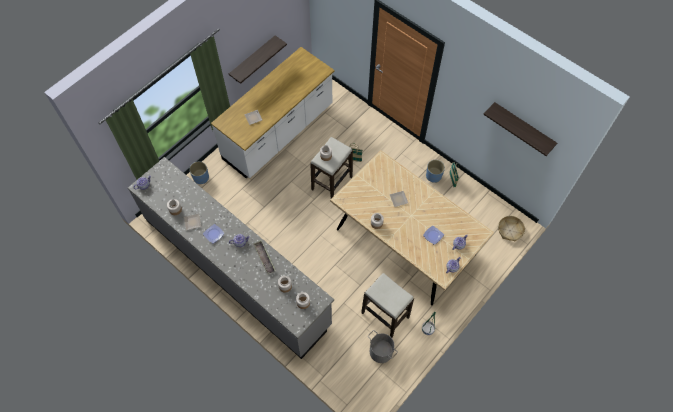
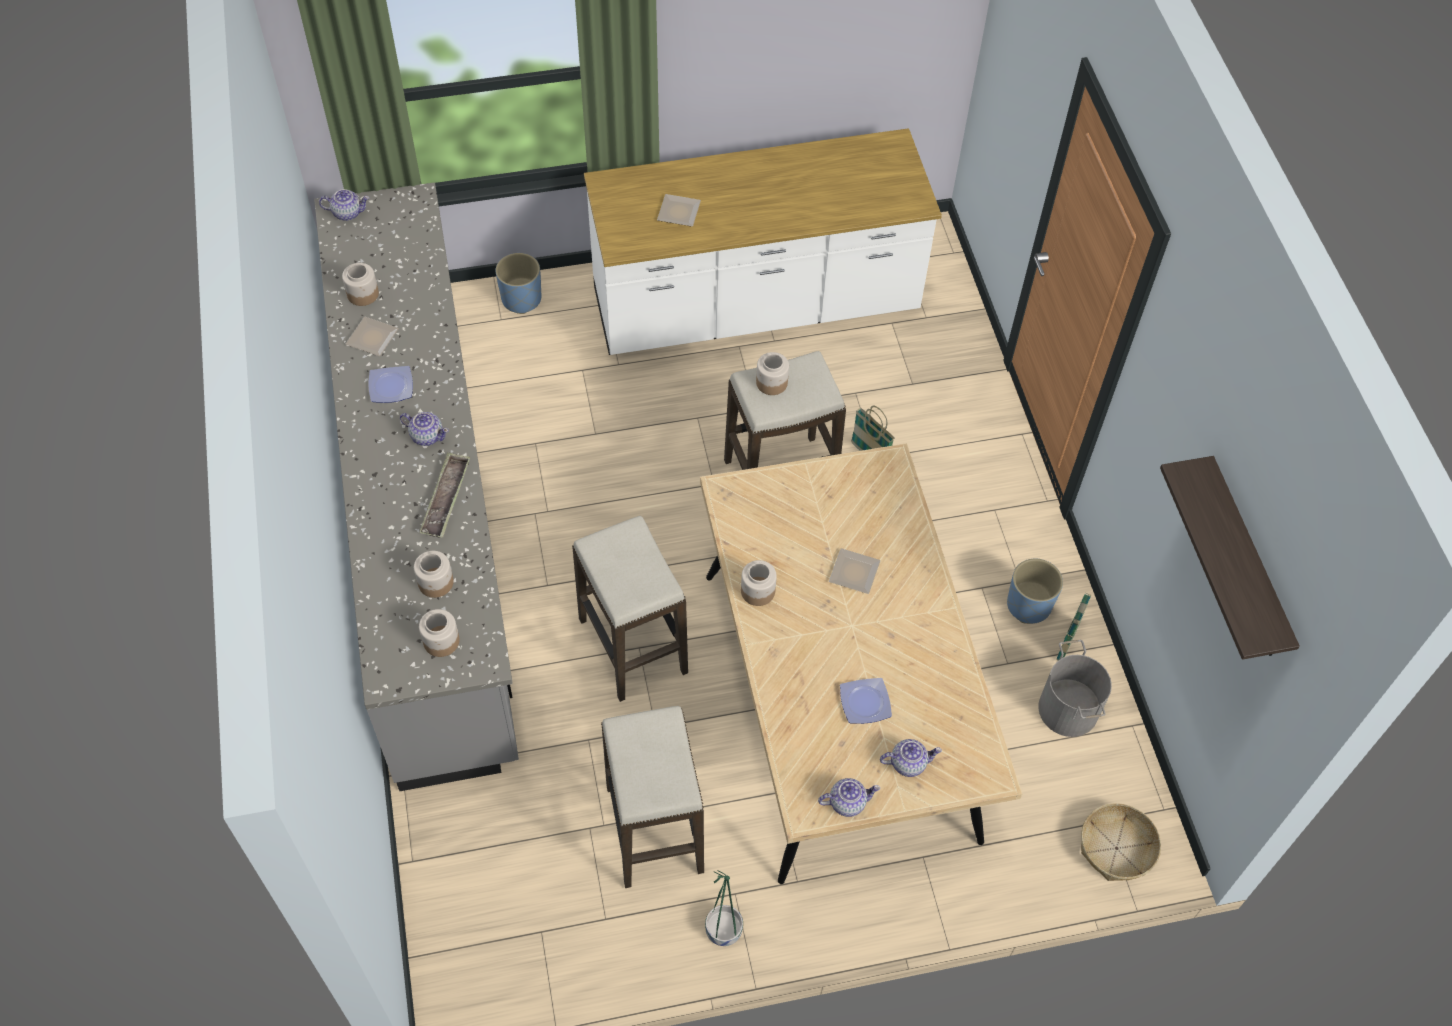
camera: 35 degrees right, 5 degrees down
shelf [229,36,287,84] -> none
grey bucket [368,330,398,363] -> grey bucket moved to [1038,640,1112,737]
none -> stool [572,516,688,702]

